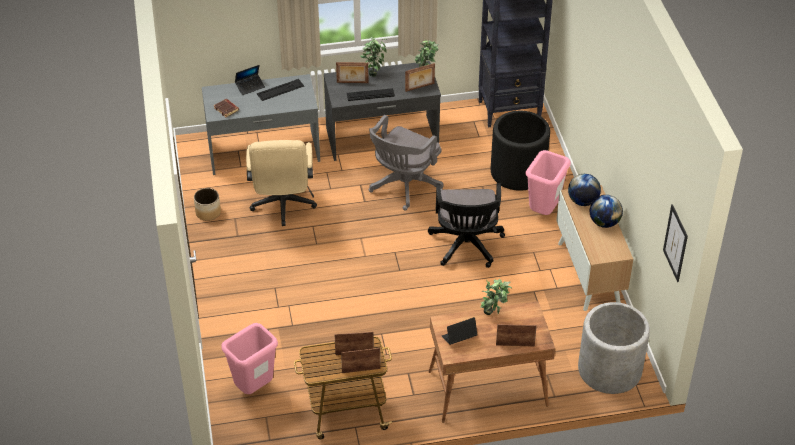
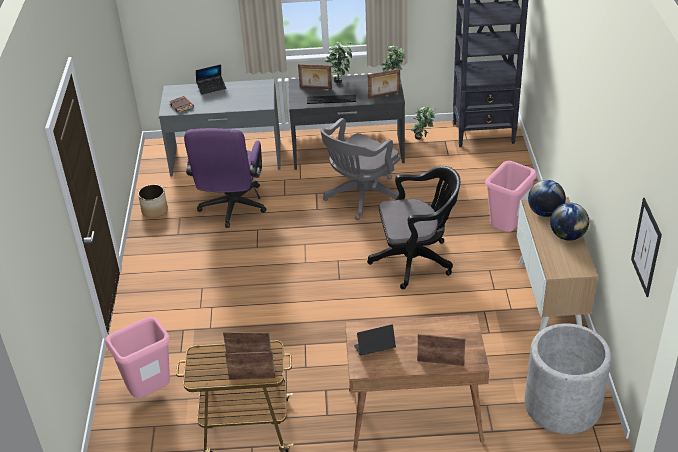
camera: 10 degrees right, 5 degrees down
beige office chair [246,140,317,226] -> purple office chair [184,128,267,228]
keyboard [257,79,304,101] -> none
black office chair [428,183,505,268] -> black office chair turned 105 degrees counterclockwise [367,166,460,289]
potted plant [480,279,512,315] -> potted plant moved to [411,107,437,140]
black planter [491,111,550,191] -> none

